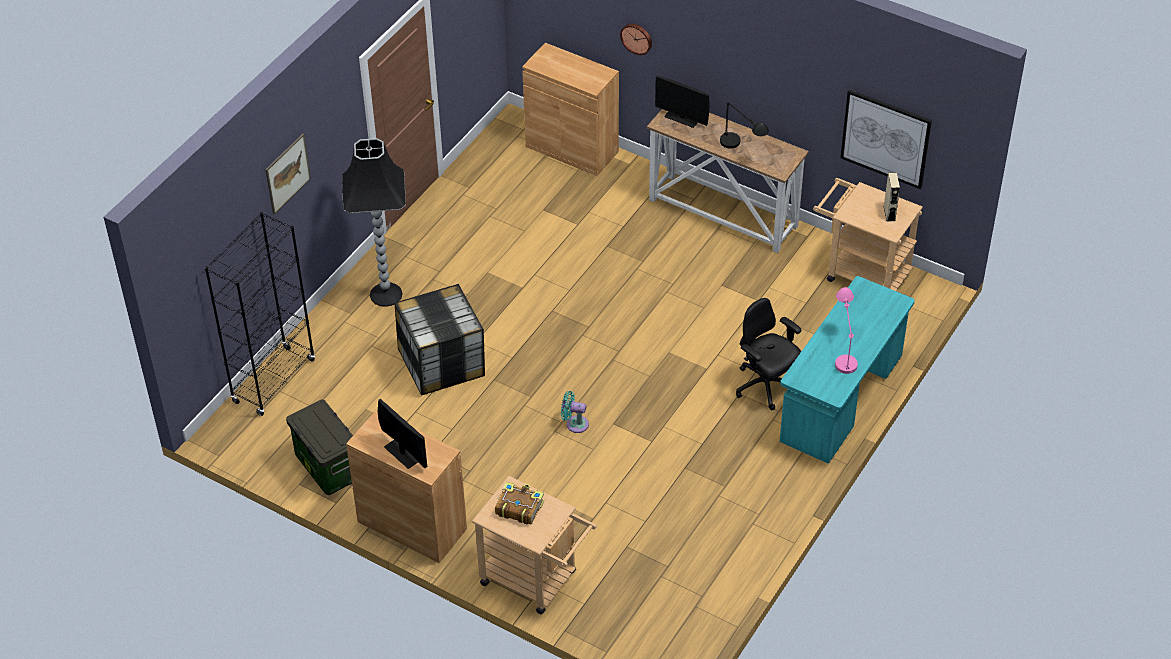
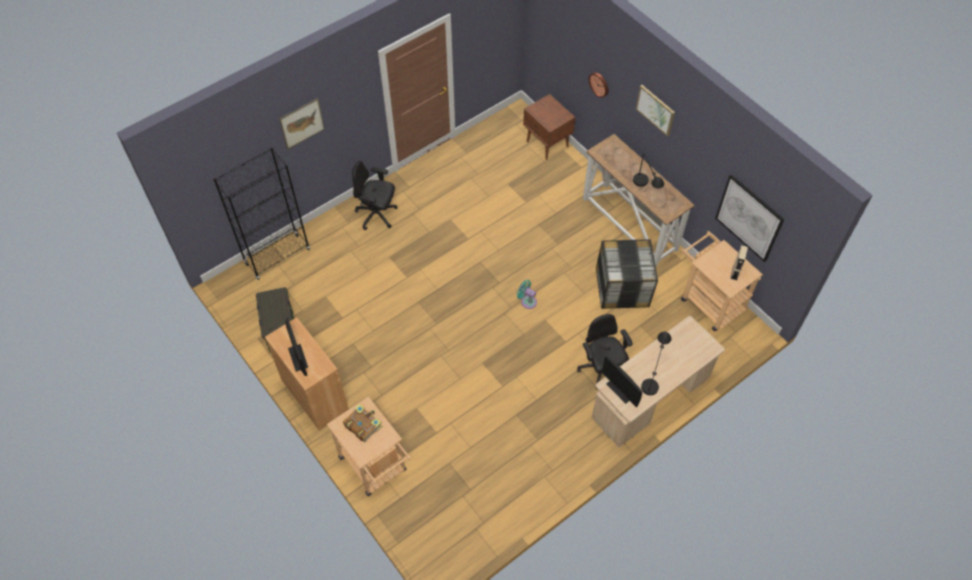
camera: 20 degrees right, 10 degrees up
black floor lamp [342,138,406,307] -> black office chair [352,161,397,230]
storage box [394,284,485,396] -> storage box moved to [596,239,658,309]
brown cabinet [522,43,619,176] -> brown nightstand [523,94,575,160]
turquoise fan [561,391,589,433] -> turquoise fan moved to [517,279,537,309]
monitor [655,75,710,128] -> monitor moved to [602,356,642,408]
turquoise desk [780,276,915,464] -> beige desk [592,316,725,447]
pink table lamp [835,287,858,374] -> black table lamp [641,332,671,395]
none -> picture [636,85,675,137]

